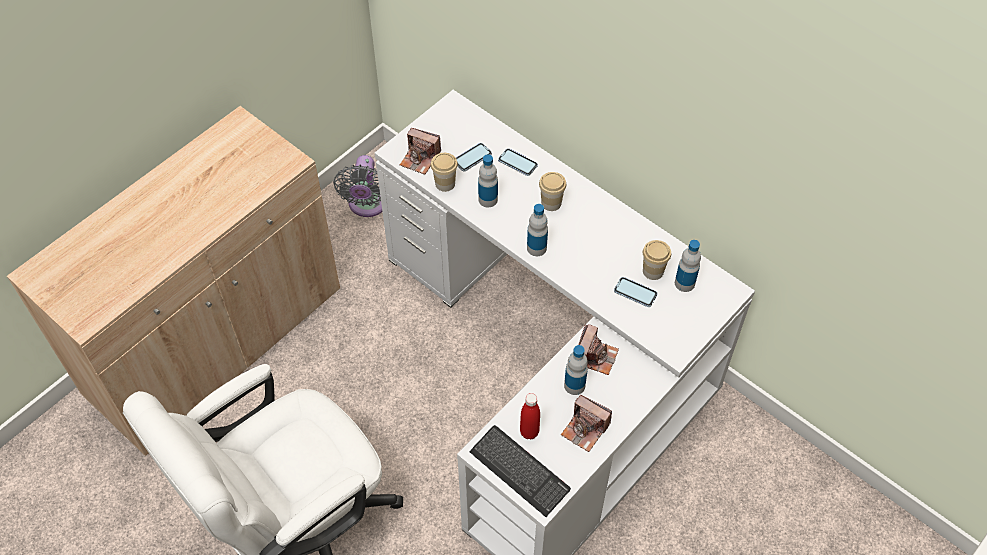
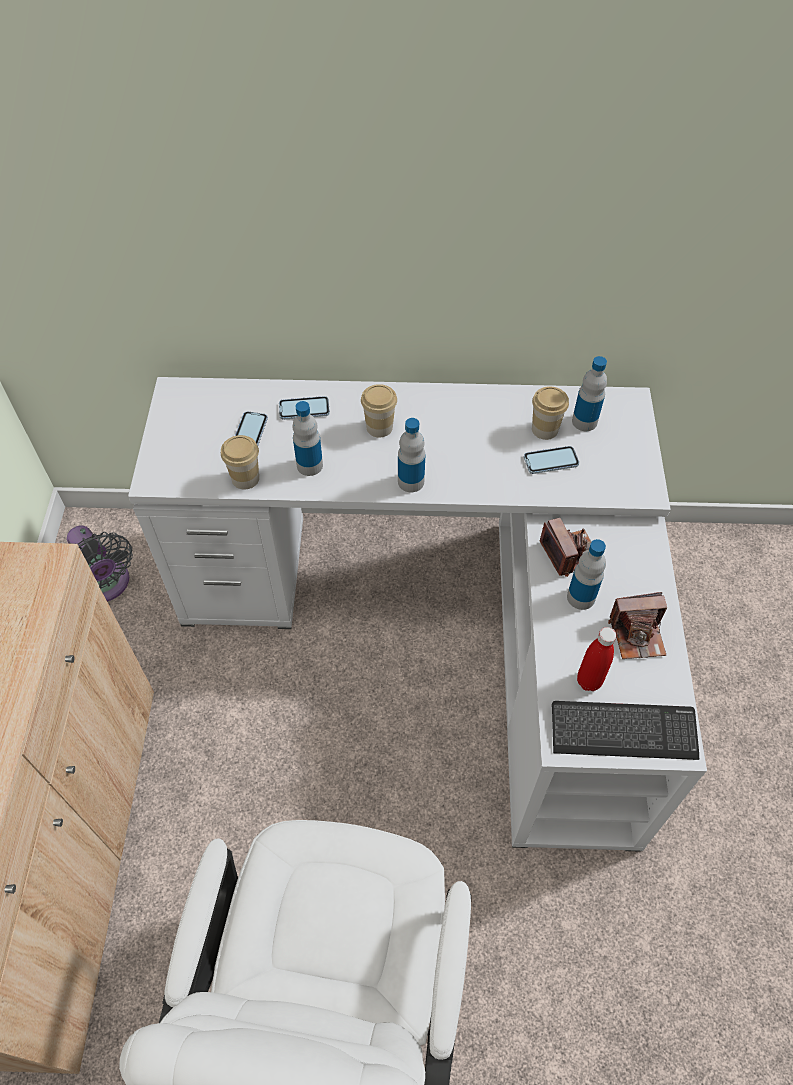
camera: 40 degrees left, 0 degrees up
camera [400,128,441,175] -> none

